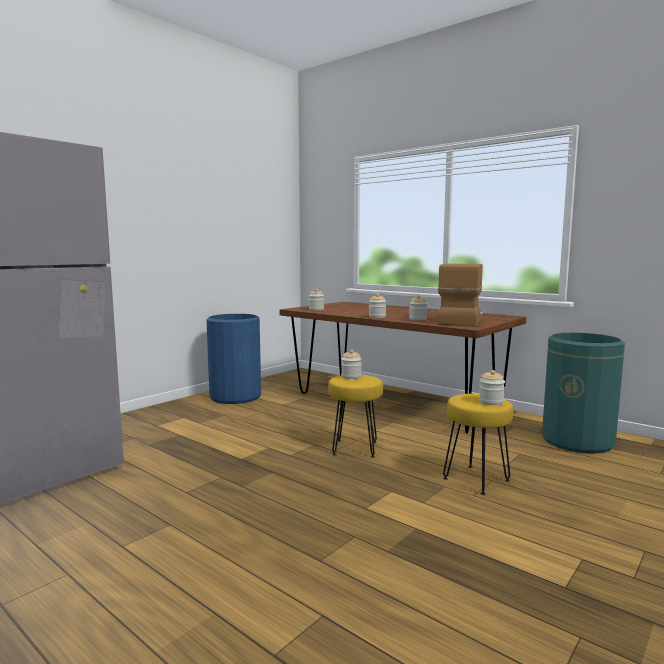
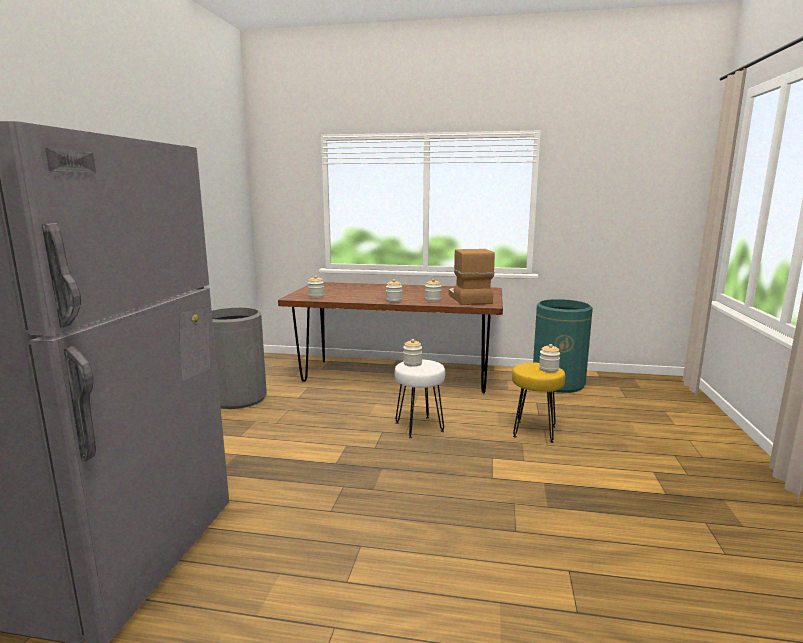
camera: 30 degrees left, 5 degrees up
blue trash can [207,314,261,404] -> grey trash can [212,308,267,409]
yellow stool [328,375,383,458] -> white stool [395,359,445,438]

